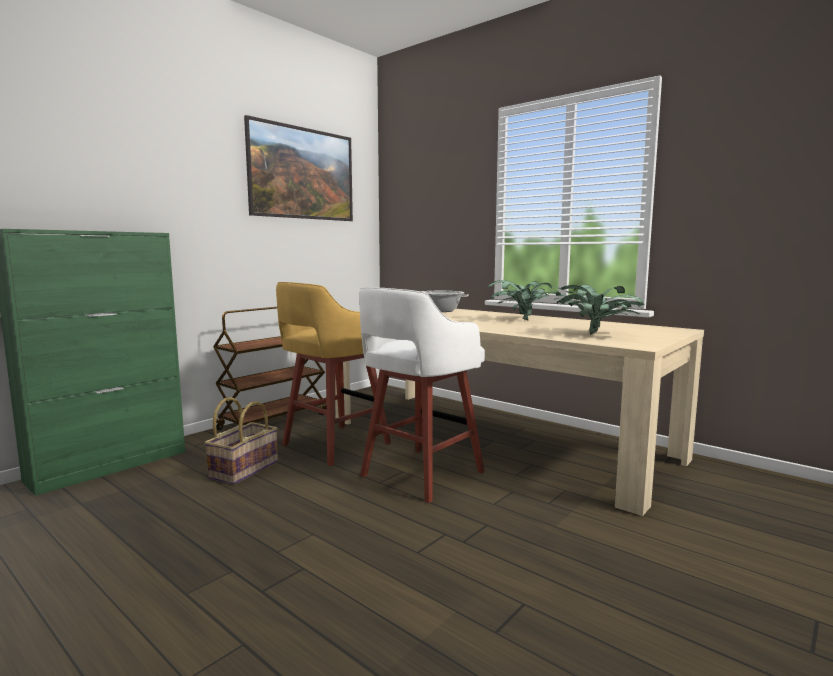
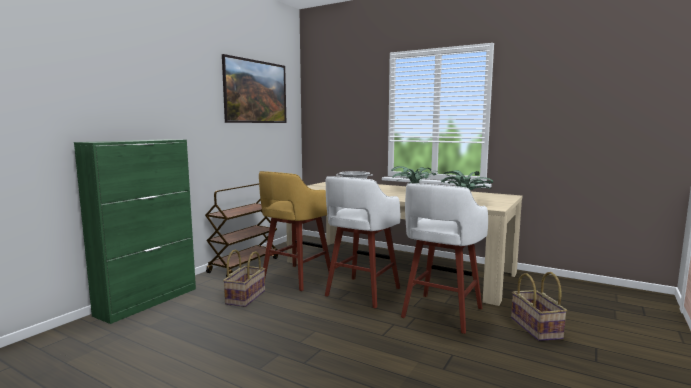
camera: 10 degrees left, 0 degrees up
none -> white stool [401,183,488,334]
none -> basket [511,272,567,341]

